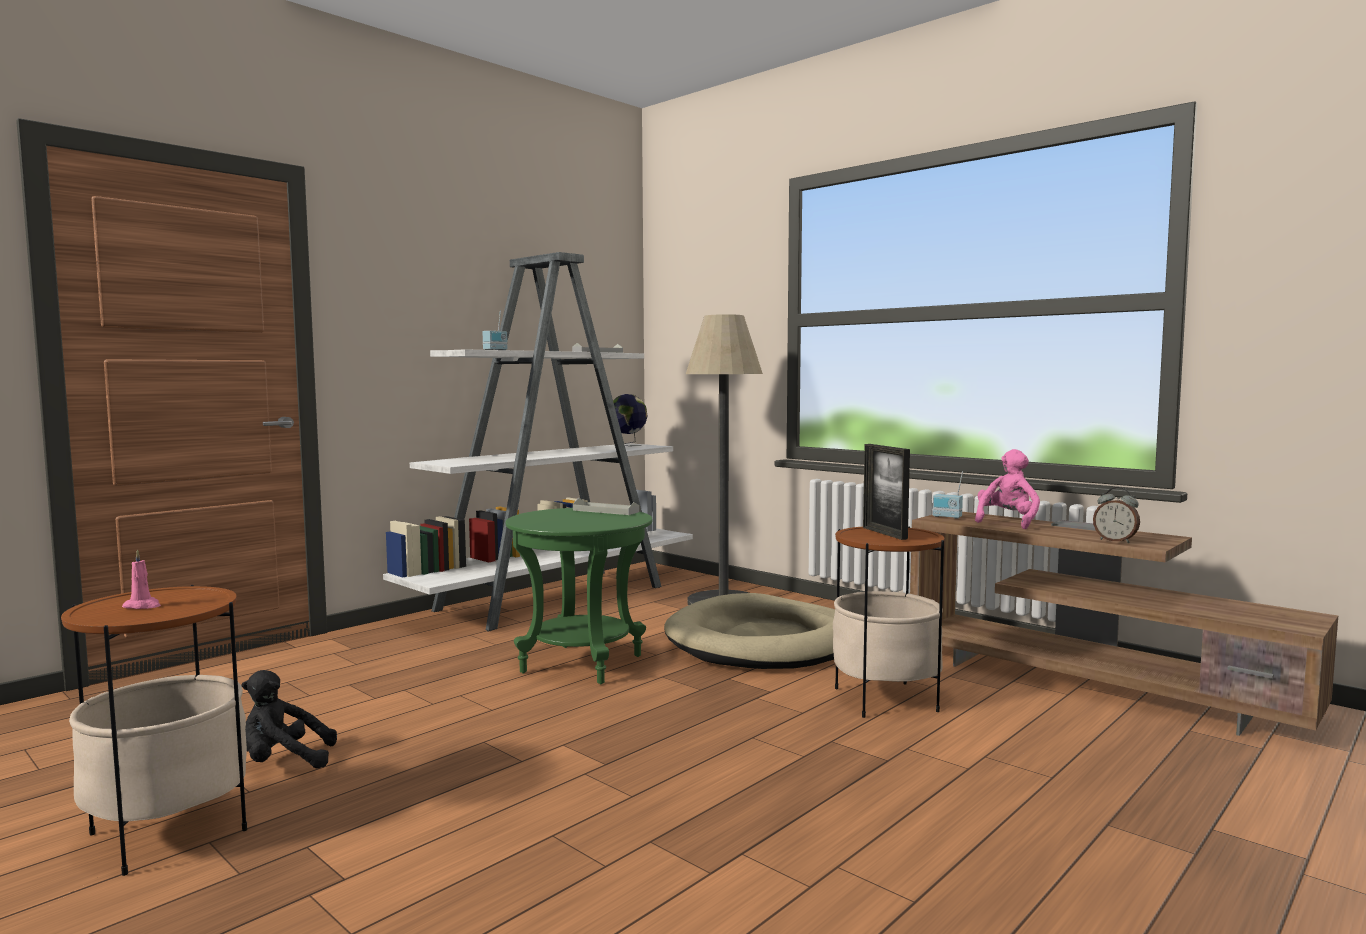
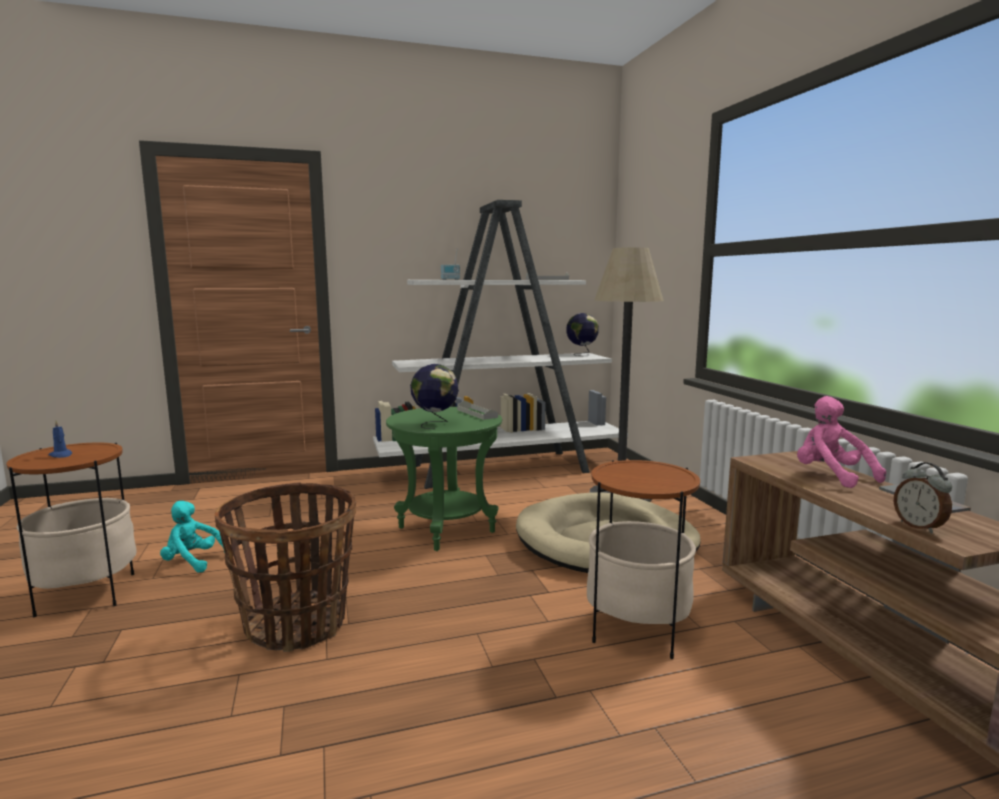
camera: 30 degrees right, 5 degrees up
pink candle [122,549,161,609] -> blue candle [48,421,72,458]
black plush toy [242,670,337,769] -> turquoise plush toy [160,501,225,573]
picture frame [863,444,910,540] -> none
radio [933,471,963,519] -> none
pink plush toy [975,449,1040,529] -> pink plush toy turned 90 degrees counterclockwise [797,396,886,488]
none -> basket [215,482,356,652]
none -> globe [410,364,459,429]

